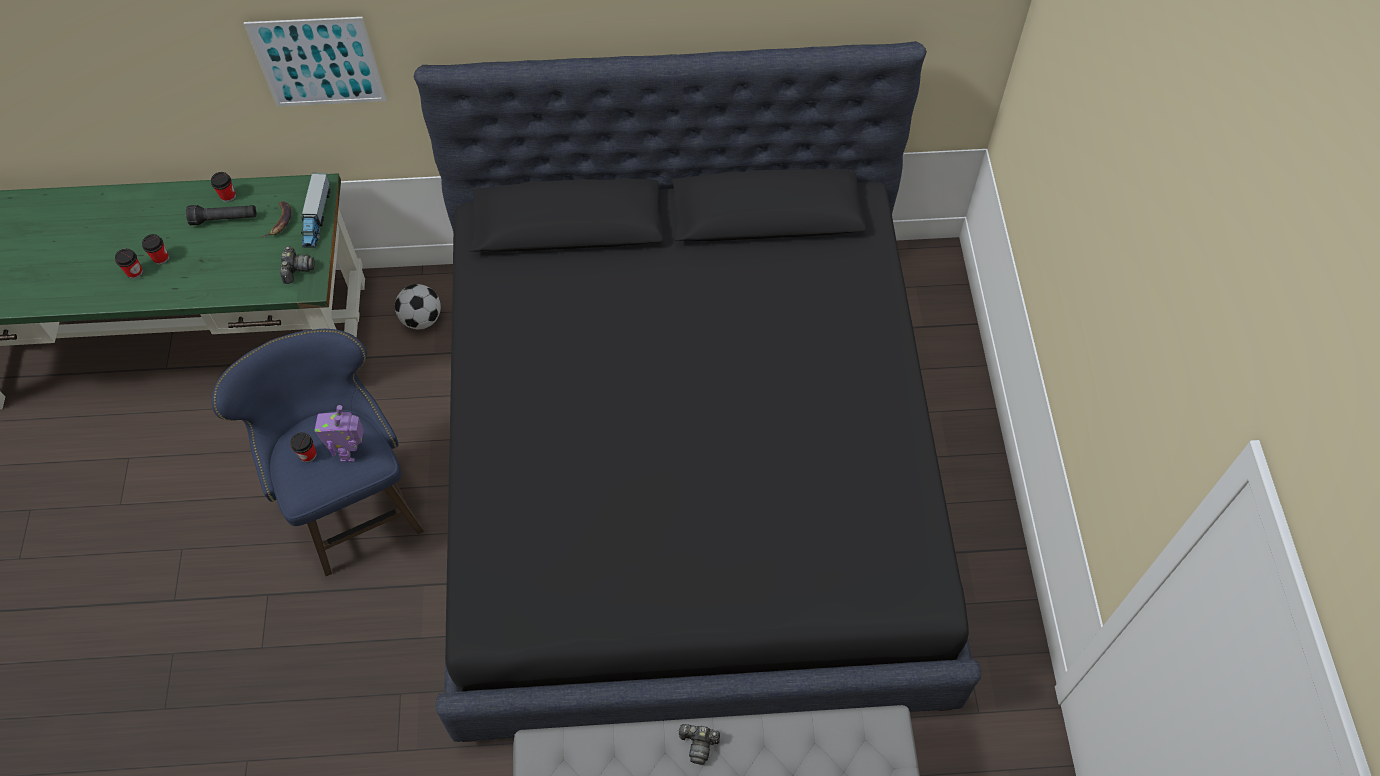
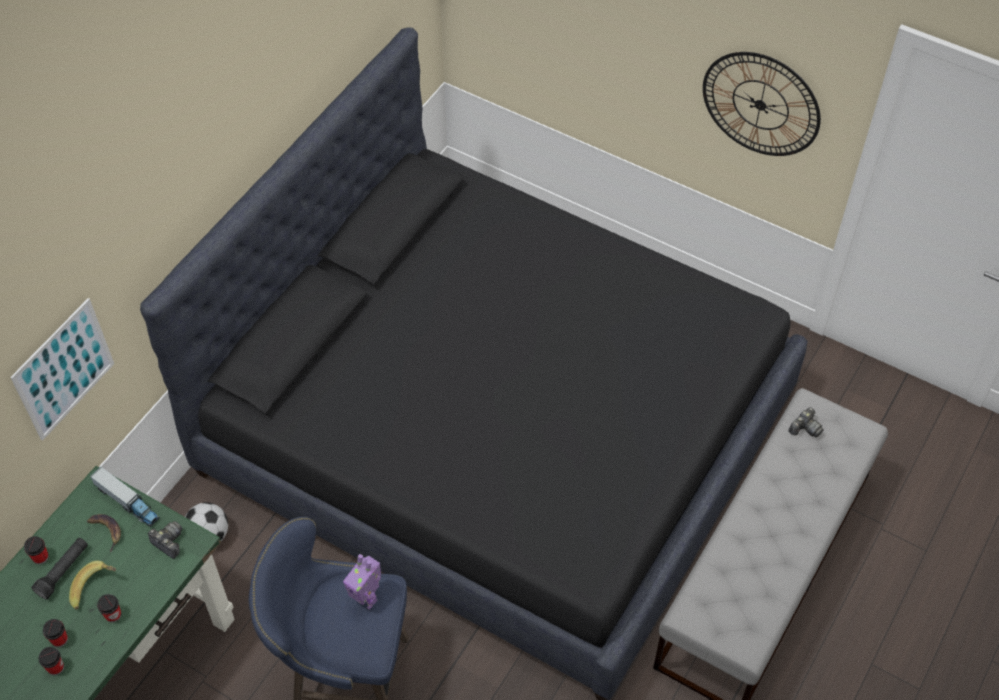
camera: 55 degrees left, 5 degrees down
cup [290,432,317,463] -> cup moved to [97,594,121,623]
camera [678,724,720,765] -> camera moved to [788,407,824,438]
none -> banana [69,561,116,609]
none -> wall clock [703,52,821,156]

